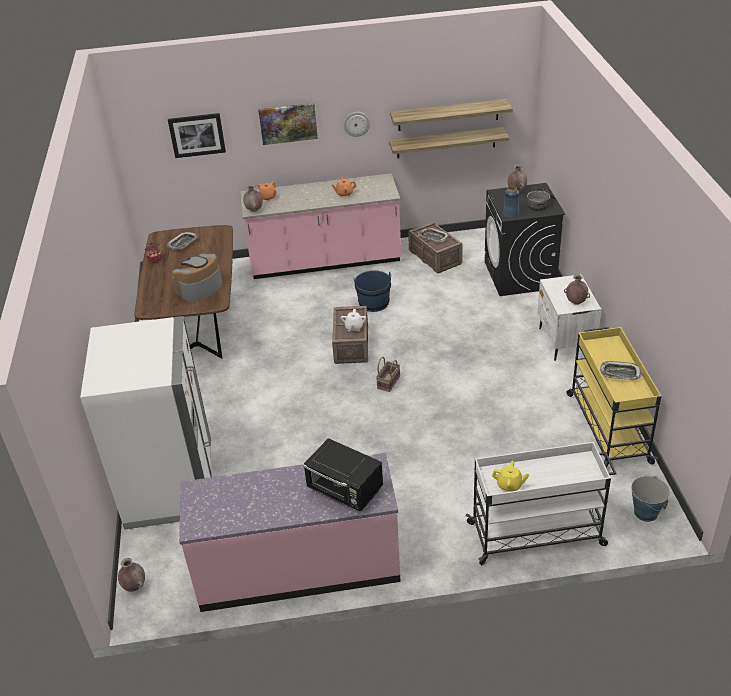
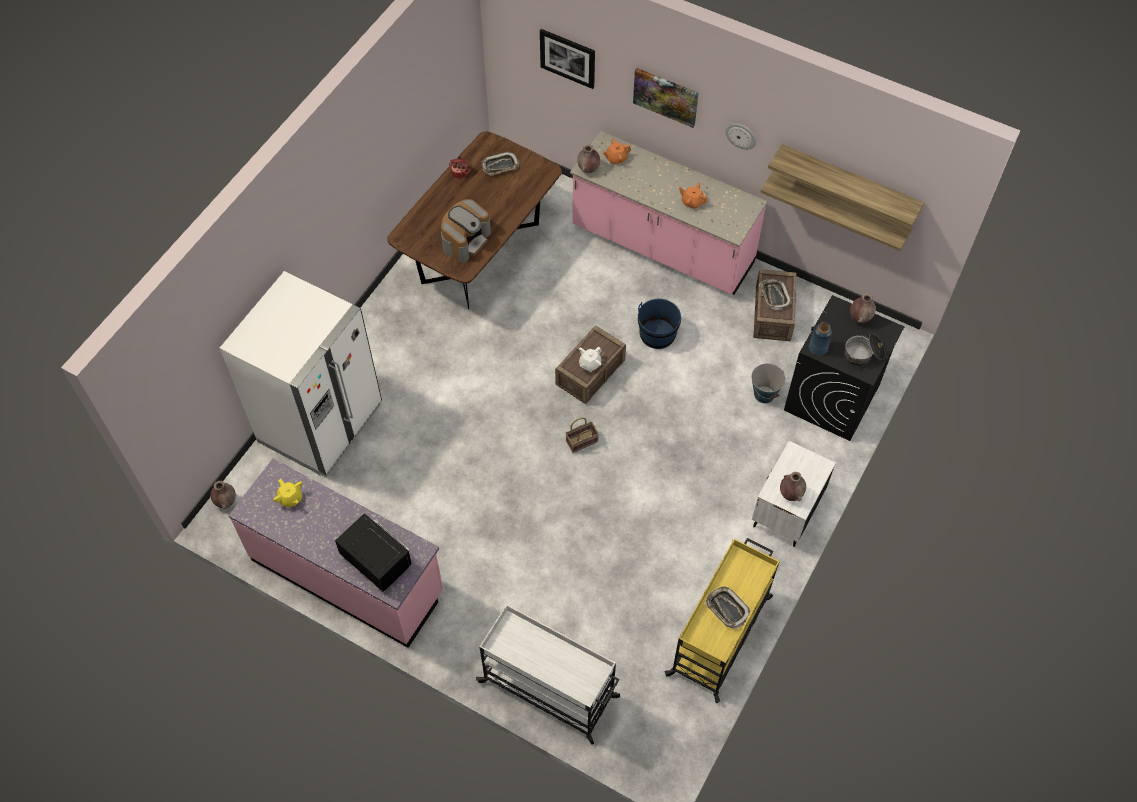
camera: 35 degrees right, 20 degrees up
coffee machine [172,254,222,302] -> coffee machine turned 135 degrees clockwise [441,199,491,262]
black microwave [303,438,383,511] -> black microwave turned 150 degrees clockwise [335,513,412,592]
yellow teapot [492,461,529,491] -> yellow teapot moved to [273,479,302,507]
bucket [631,476,670,522] -> bucket moved to [751,363,786,403]

